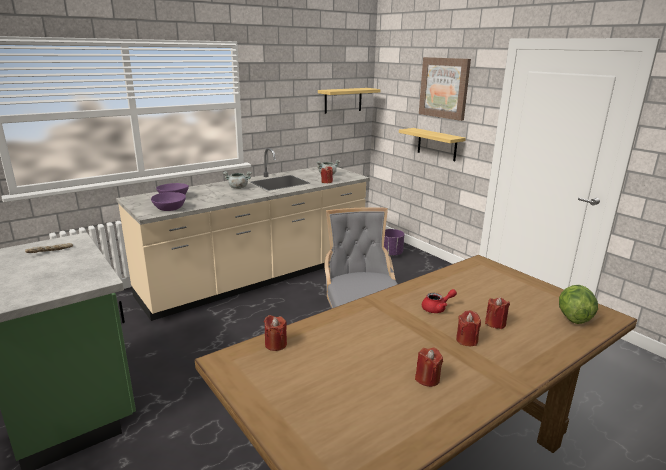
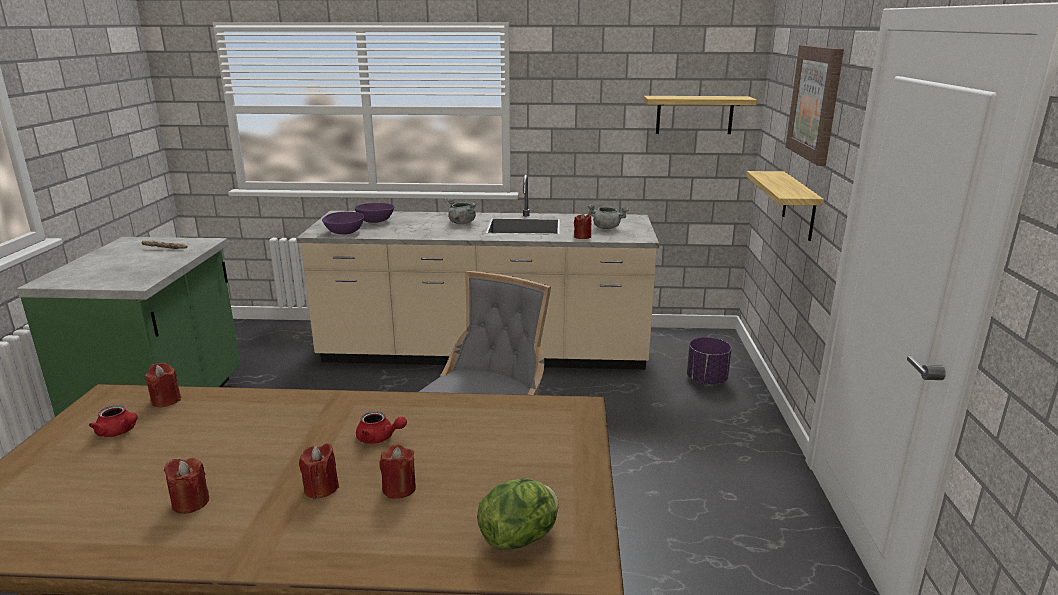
camera: 40 degrees right, 0 degrees up
none -> red teapot [89,405,138,437]

